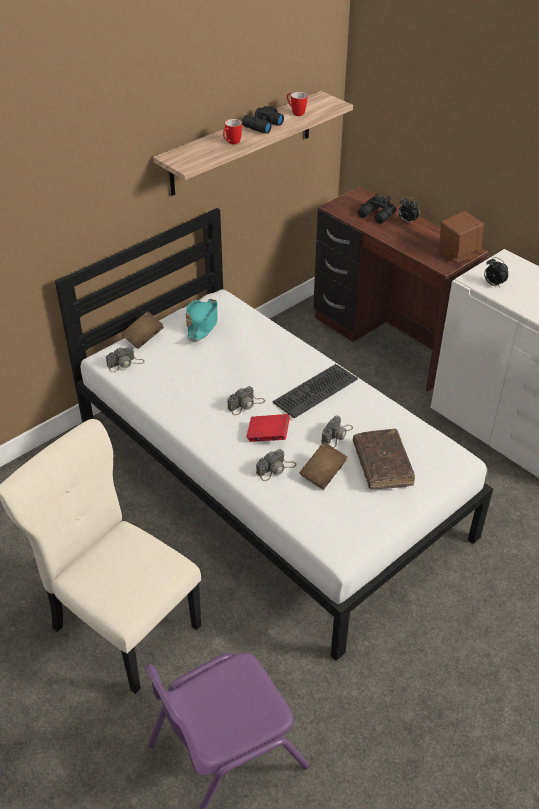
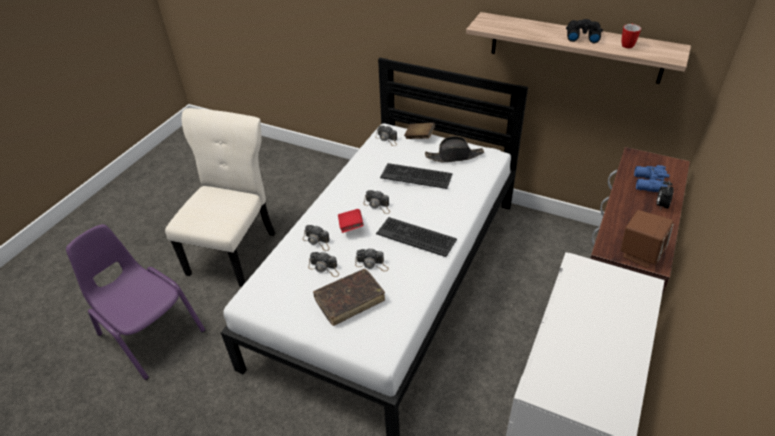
camera: 70 degrees right, 0 degrees up
turquoise hat [186,298,218,341] -> black hat [425,136,484,162]
mug [223,119,242,145] -> none
brown book [300,442,347,489] -> camera [308,252,339,277]
black binoculars [358,194,396,224] -> blue binoculars [634,165,669,192]
alarm clock [484,257,509,288] -> none
none -> keyboard [380,163,452,189]

